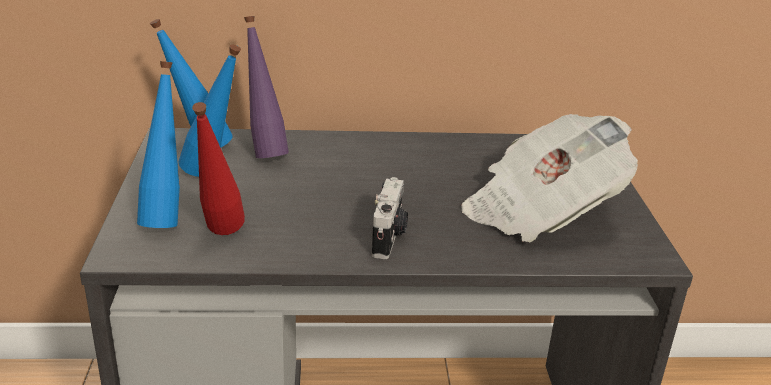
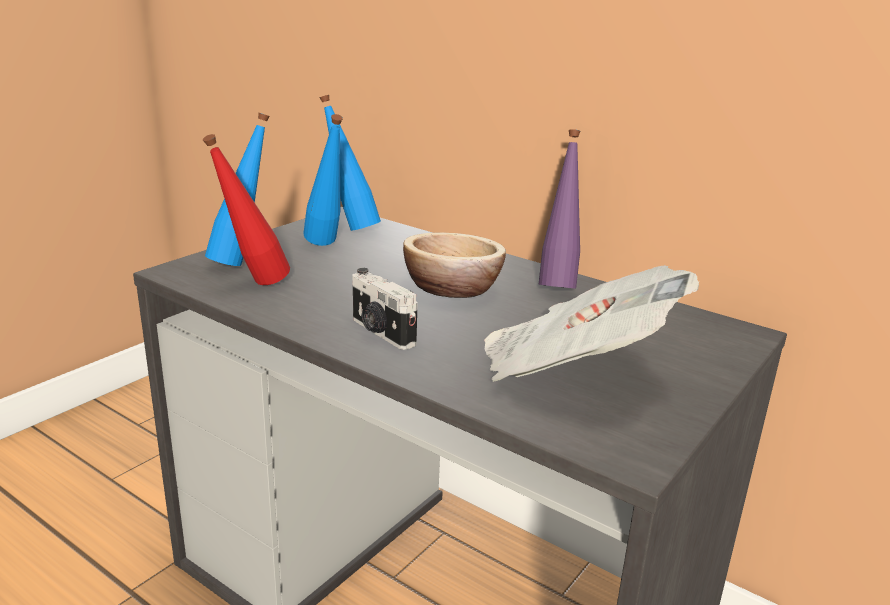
camera: 40 degrees right, 5 degrees down
purple bottle [244,16,289,158] -> purple bottle moved to [538,129,580,289]
camera [372,177,408,259] -> camera turned 90 degrees clockwise [352,268,417,350]
none -> bowl [403,233,506,298]

